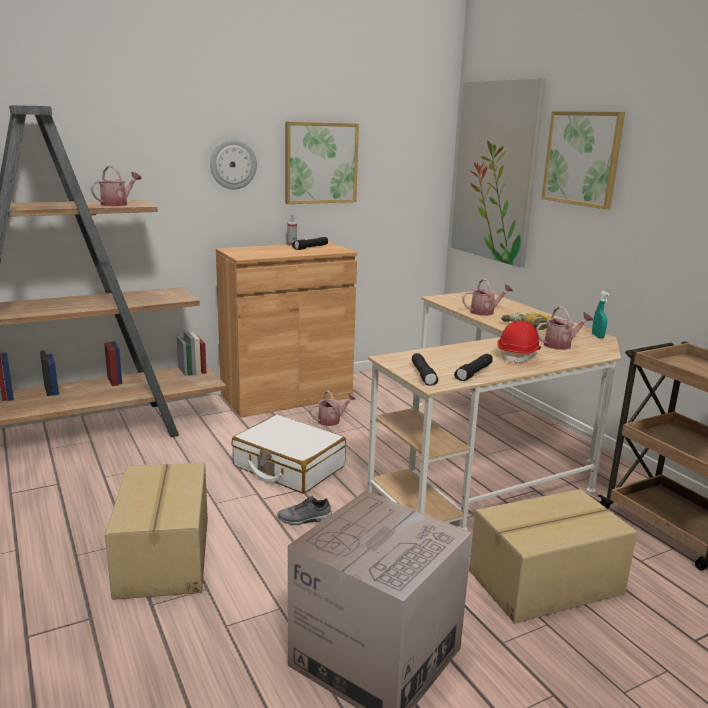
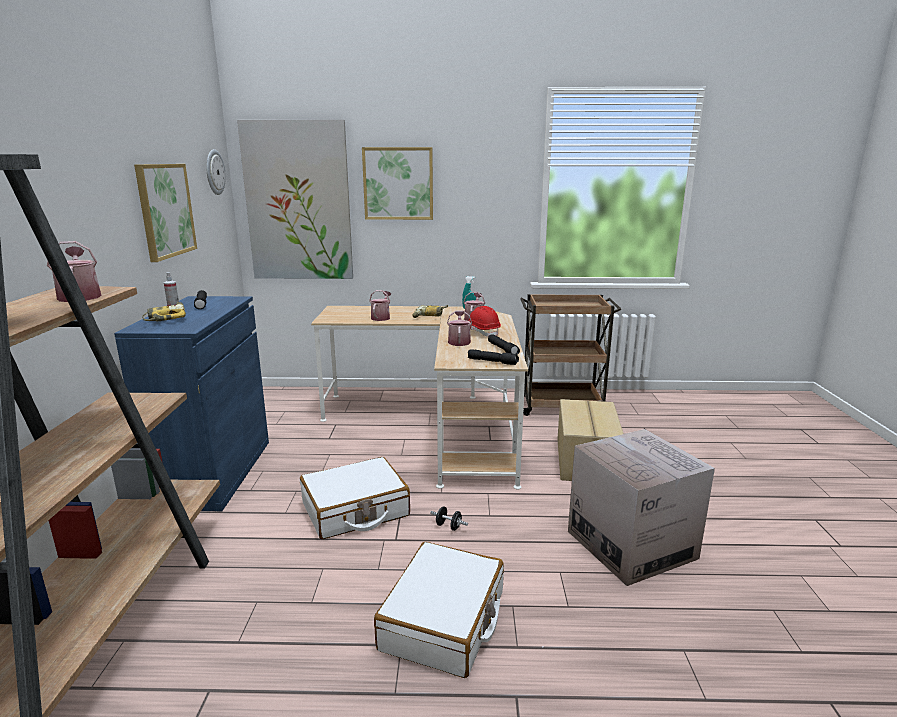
camera: 60 degrees left, 0 degrees up
cardboard box [105,463,208,600] -> white suitcase [374,542,504,678]
wall clock [210,139,257,189] -> wall clock moved to [206,149,226,195]
brown cabinet [216,242,357,418] -> blue cabinet [114,296,269,511]
grey shoe [277,496,332,525] -> black dumbbell [430,507,468,531]
watering can [309,391,356,426] -> watering can moved to [447,310,472,346]
none -> power drill [142,302,186,321]

